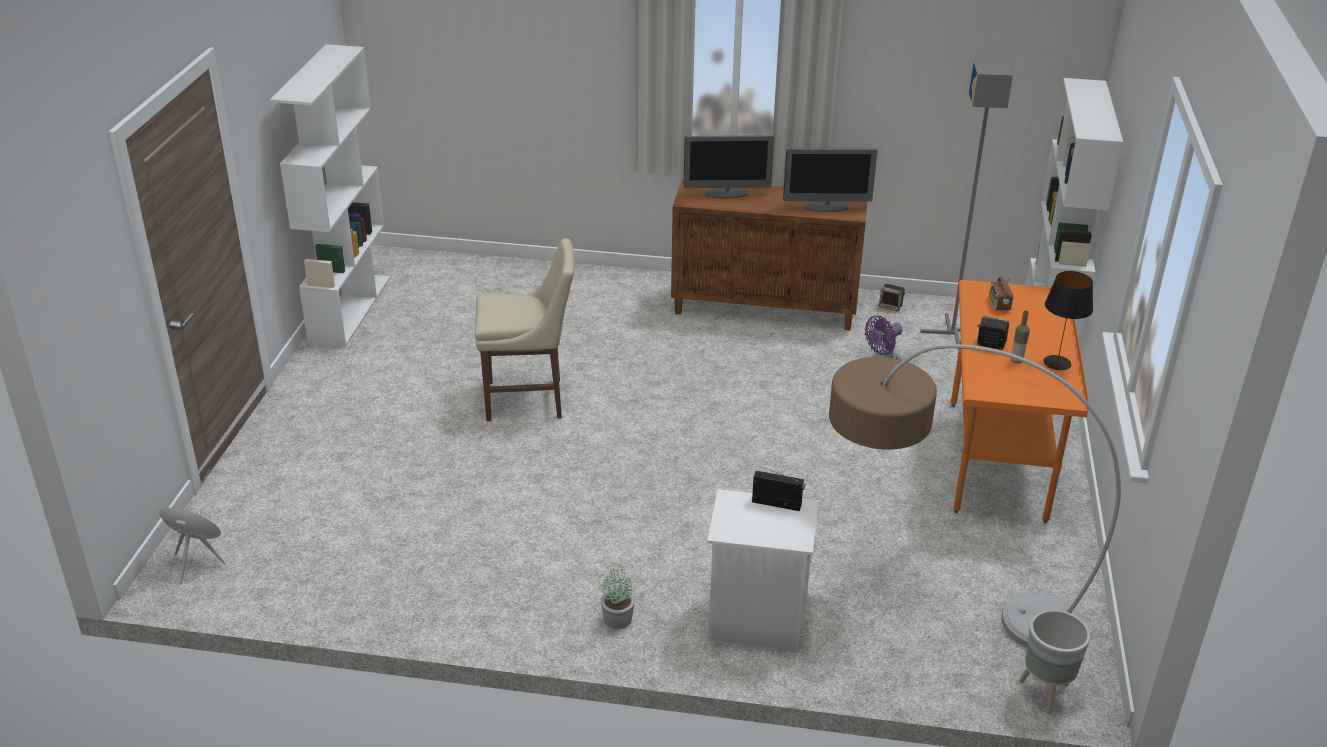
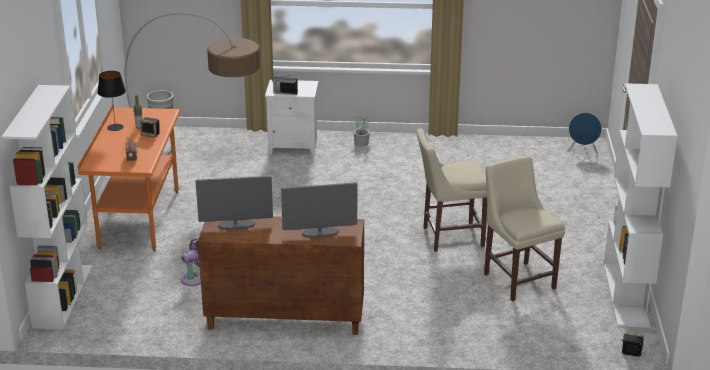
camera: 175 degrees right, 5 degrees down
speaker [879,284,906,311] -> speaker moved to [621,333,644,357]
grey floor lamp [920,61,1013,350] -> none
none -> beige chair [484,156,565,301]

